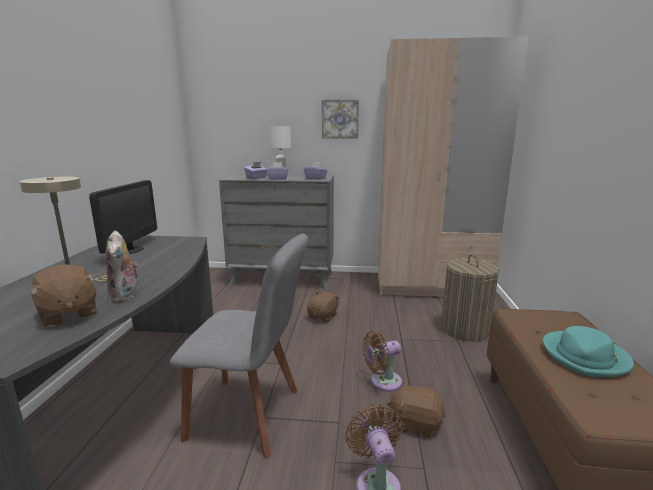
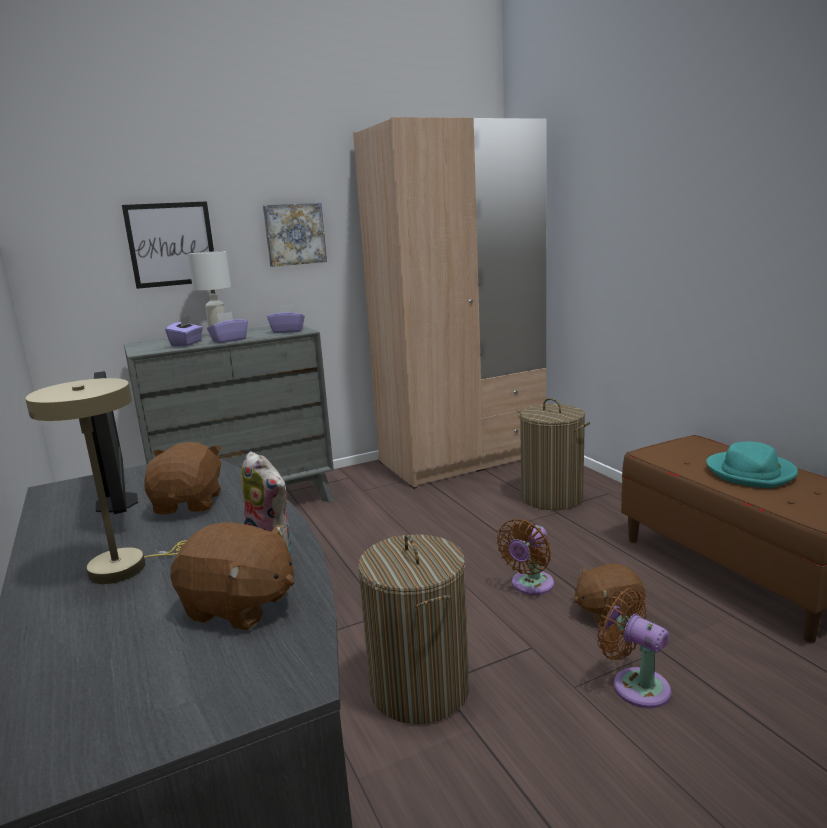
camera: 30 degrees left, 0 degrees up
grey chair [170,233,308,459] -> laundry basket [358,534,469,724]
brown plush toy [307,292,340,322] -> brown plush toy moved to [144,442,222,515]
none -> picture [122,201,214,289]

